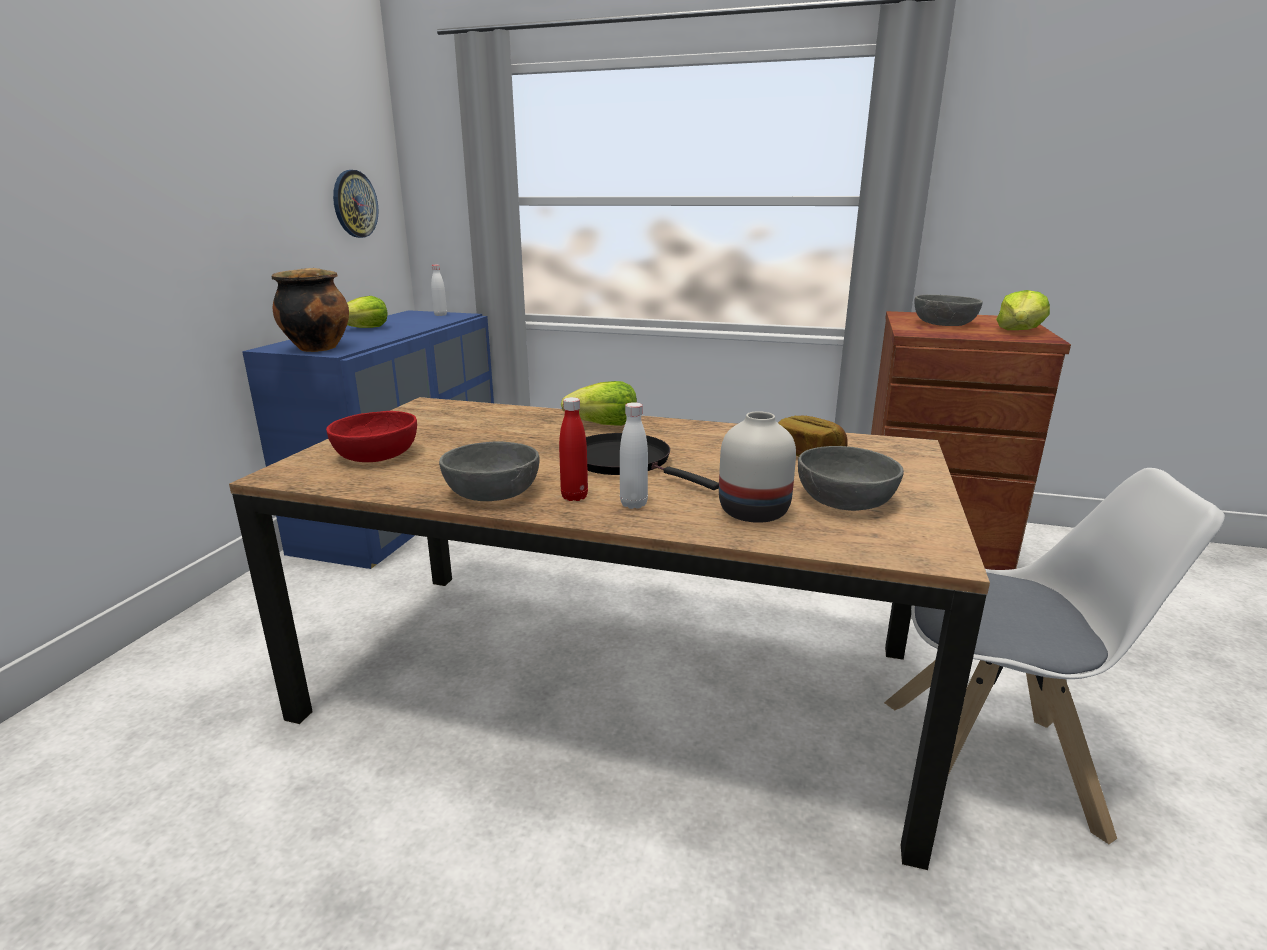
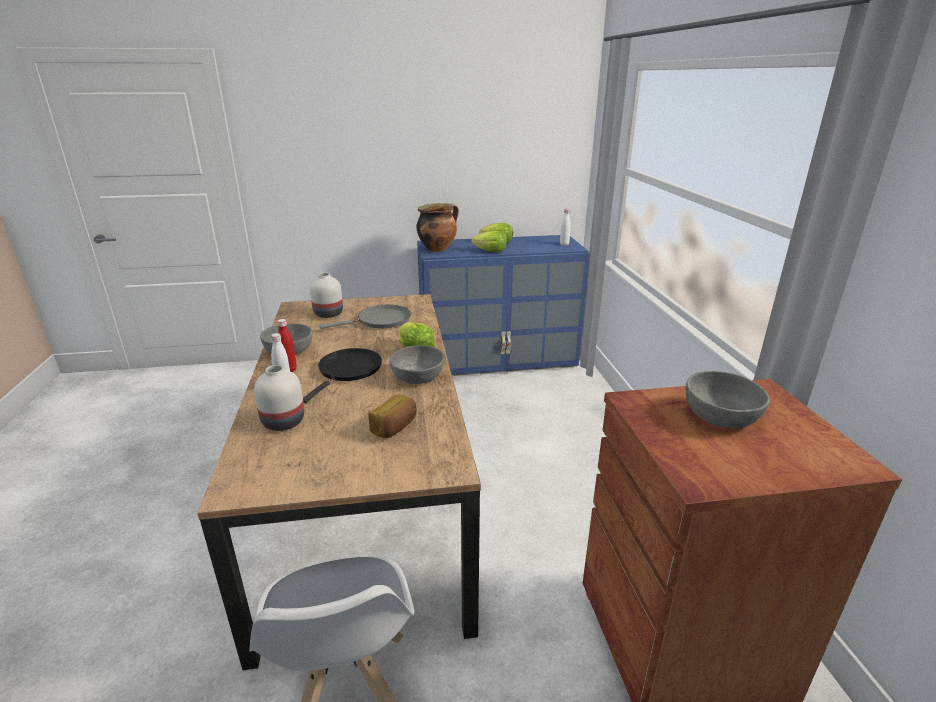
camera: 65 degrees right, 5 degrees up
red bowl [326,411,417,462] -> white vase [310,272,343,318]
wall clock [333,170,378,238] -> none
grey bowl [798,446,904,511] -> grey bowl moved to [390,345,444,384]
lettuce [996,290,1050,330] -> lettuce moved to [471,231,507,252]
none -> grey frying pan [319,305,411,329]

